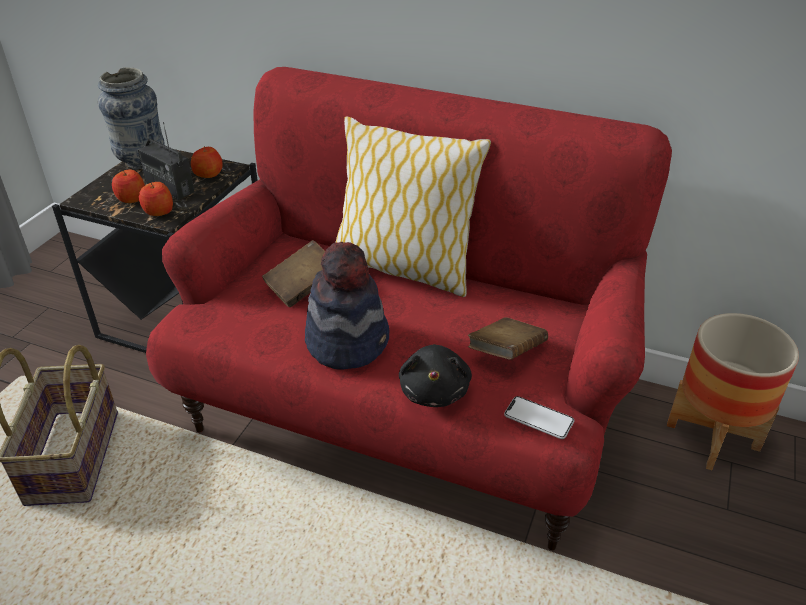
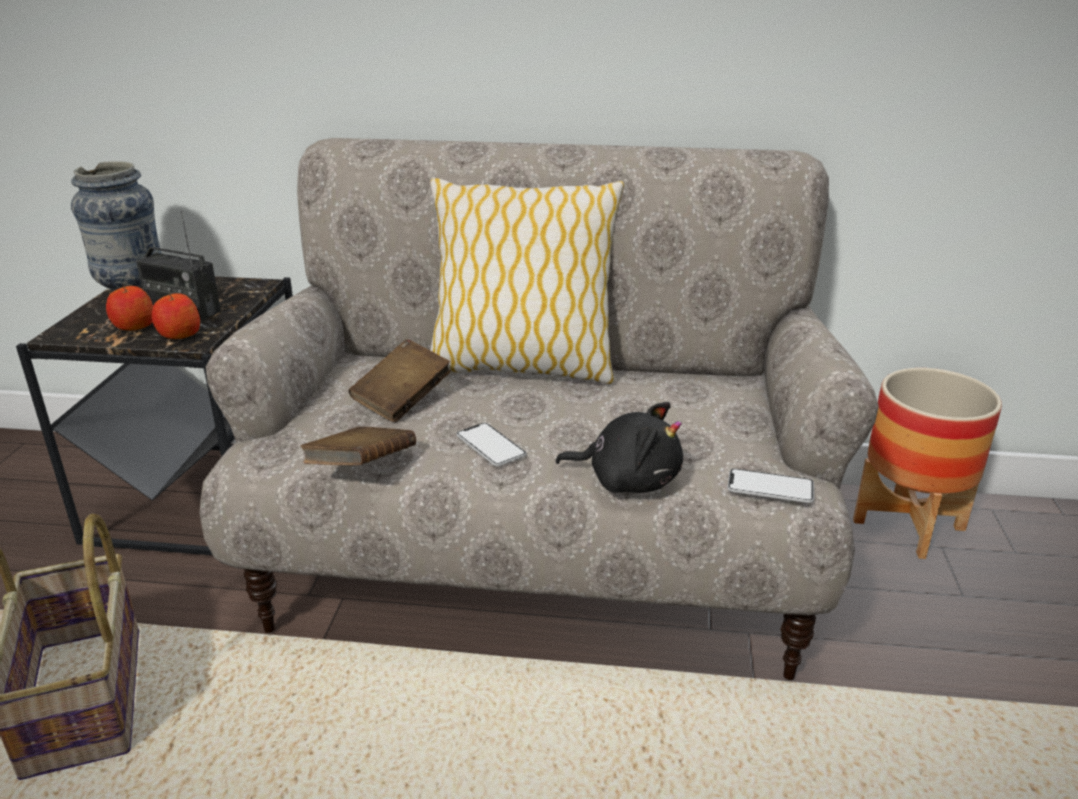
camera: 15 degrees left, 10 degrees down
red sofa [146,67,672,550] -> beige sofa [200,138,879,680]
apple [191,146,223,178] -> none
hat [305,242,389,370] -> phone [456,423,527,467]
black plush toy [399,344,472,407] -> black plush toy turned 60 degrees counterclockwise [555,402,683,493]
brown book [468,317,548,360] -> brown book moved to [300,426,416,466]

